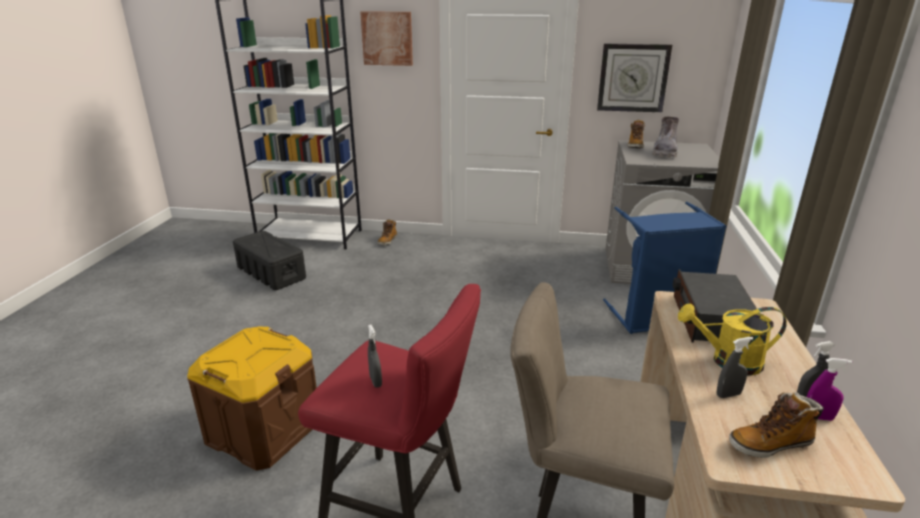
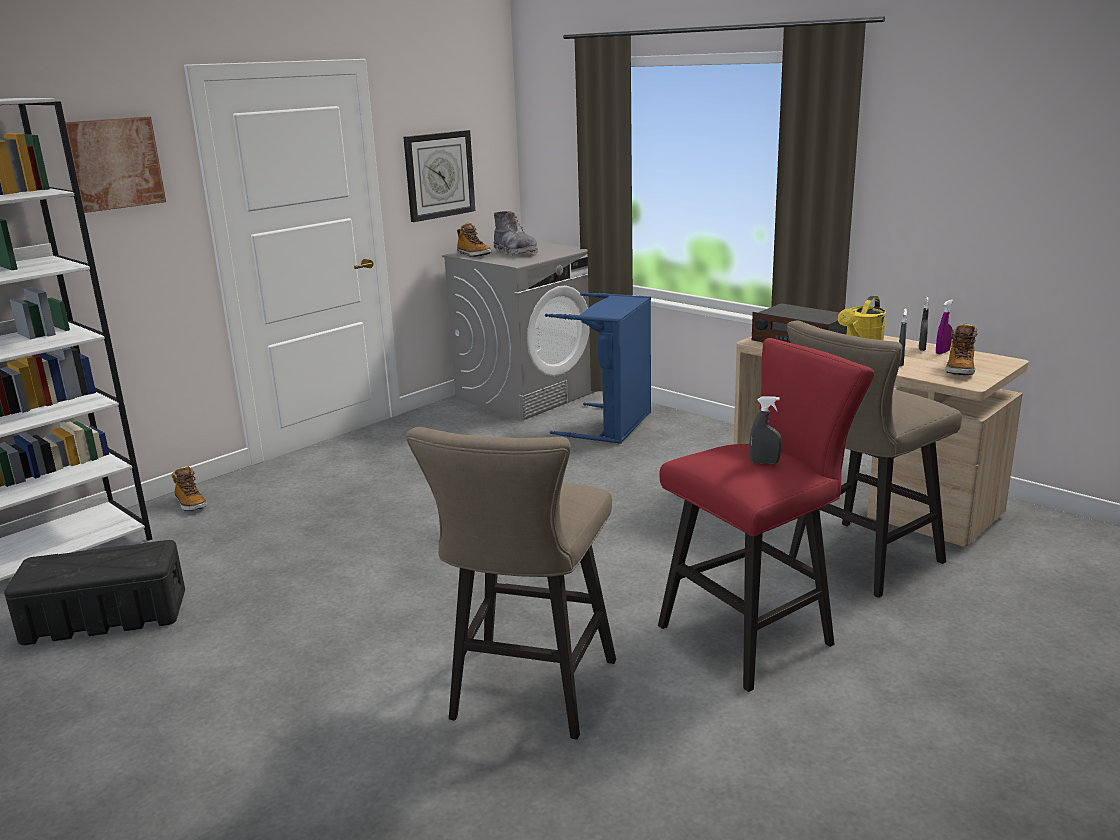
camera: 55 degrees left, 5 degrees down
brown storage box [187,327,317,471] -> beige stool [406,427,616,739]

